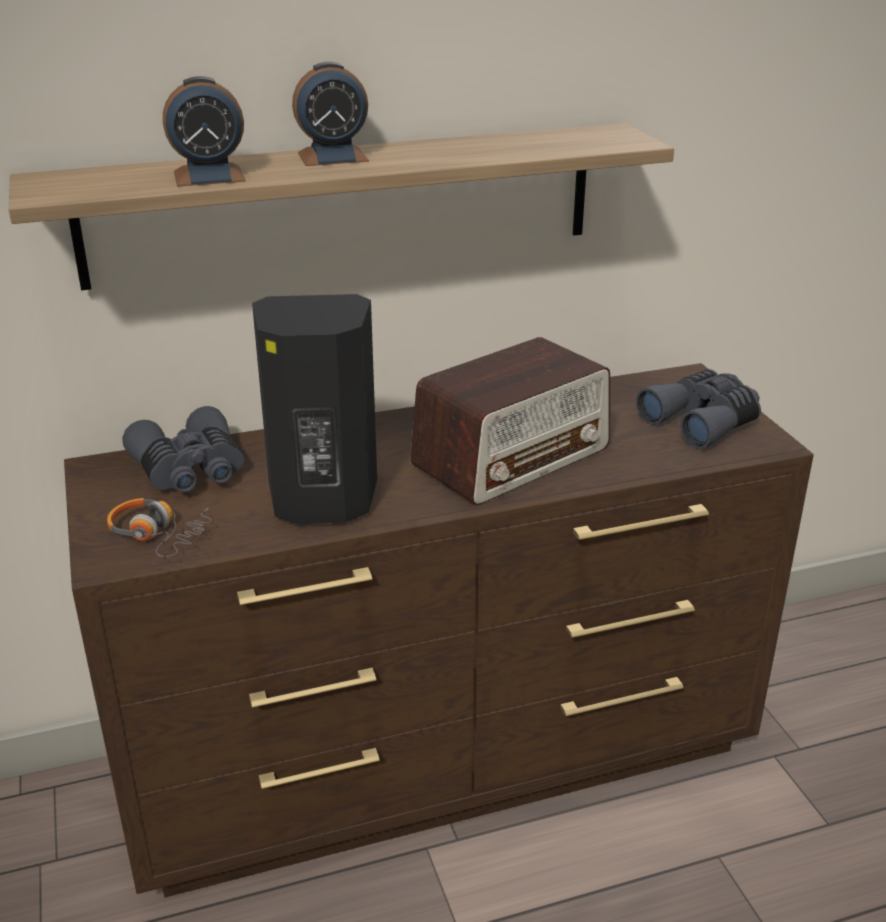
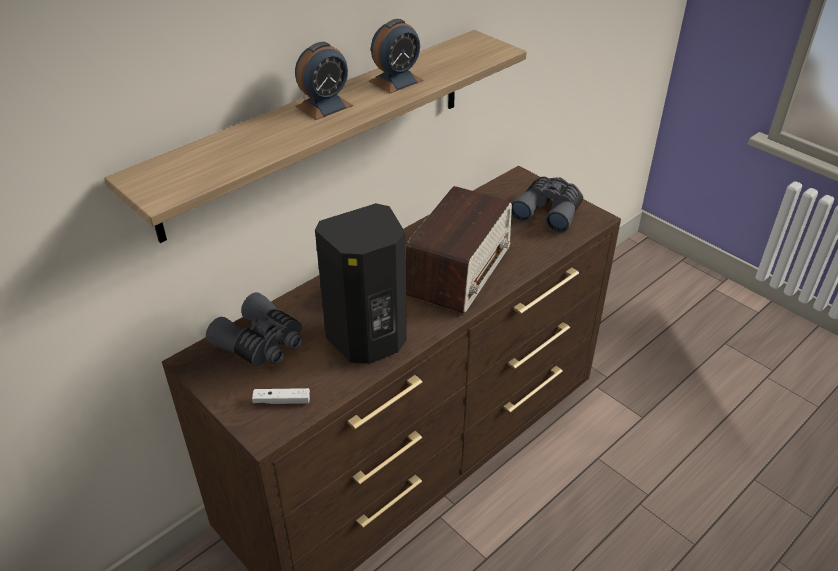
camera: 25 degrees left, 10 degrees up
headphones [107,498,211,557] -> white game controller [252,388,310,404]
alarm clock [163,76,246,187] -> alarm clock moved to [369,19,424,94]

